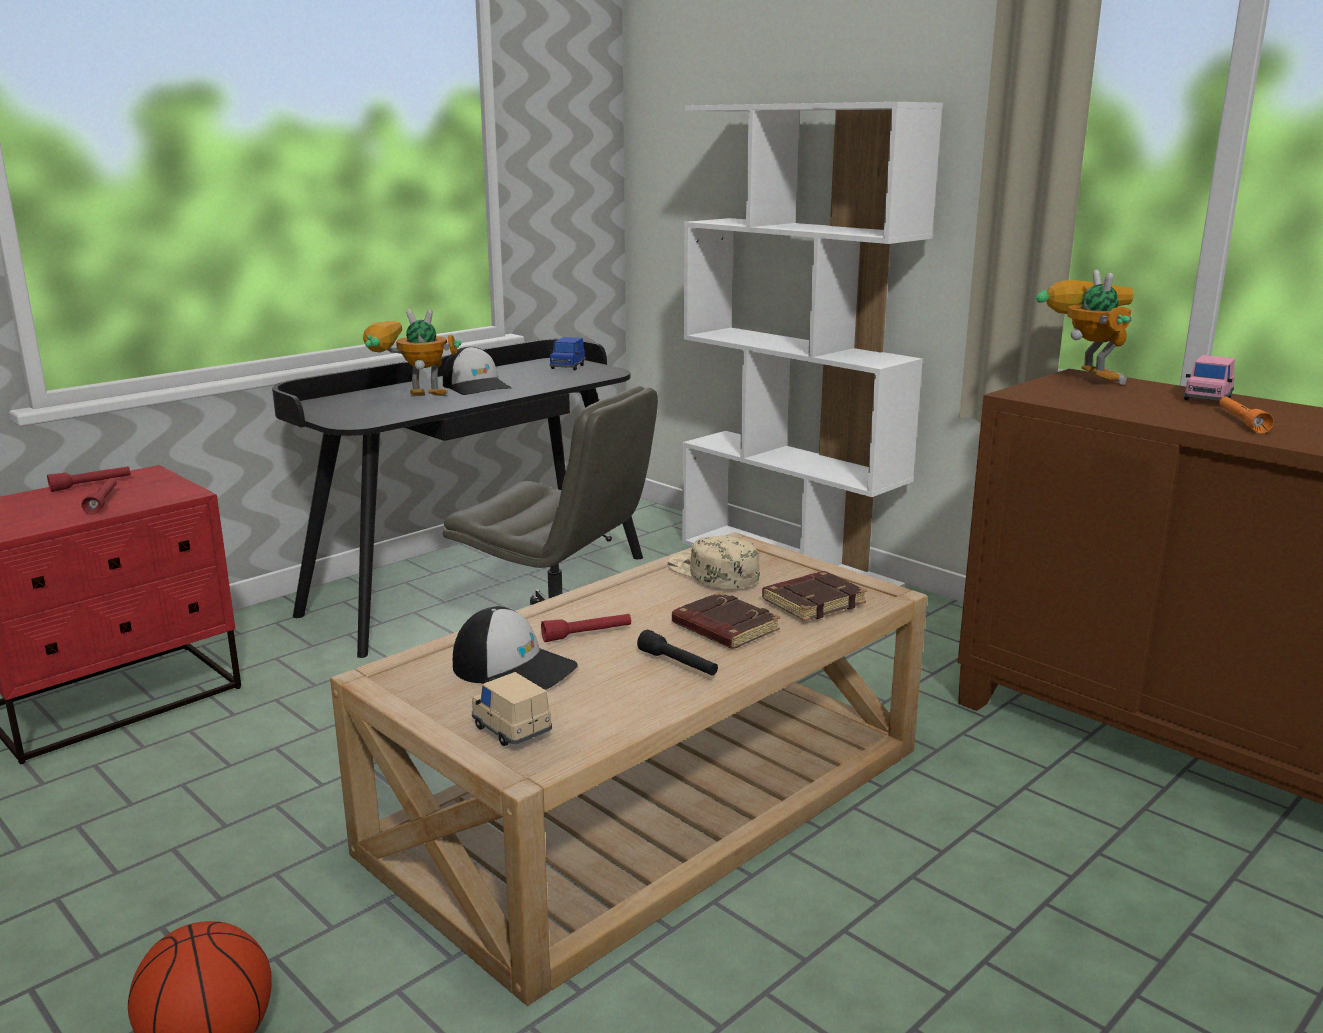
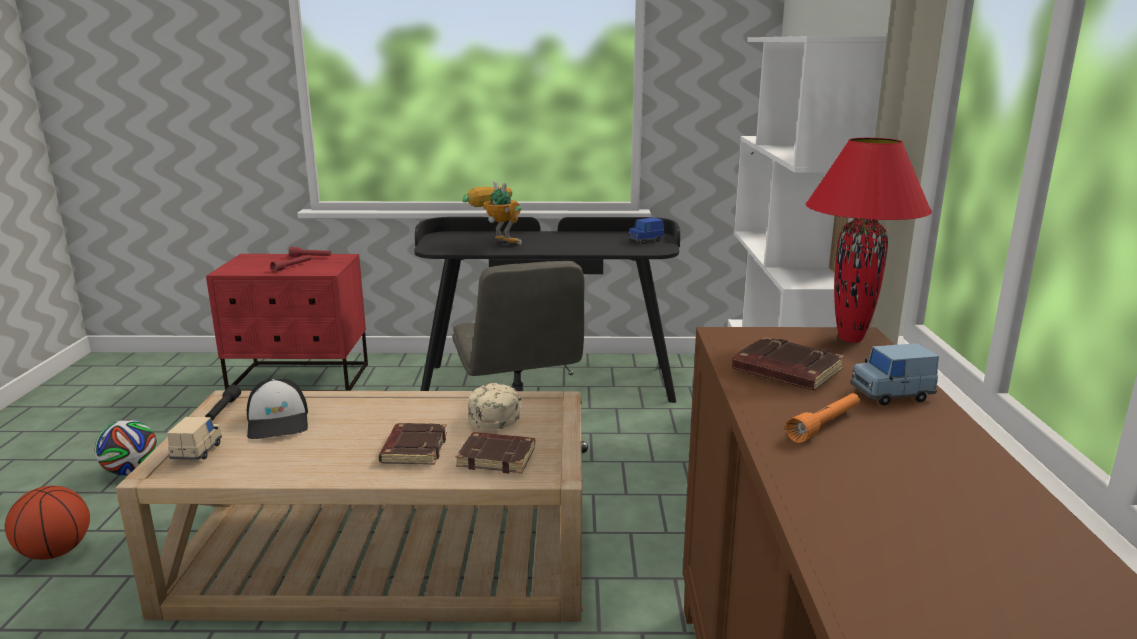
camera: 45 degrees right, 0 degrees up
cap [443,346,512,395] -> none
red flashlight [541,614,631,642] -> none
black flashlight [637,630,718,676] -> black flashlight moved to [205,385,241,420]
toy robot [1036,270,1134,385] -> red table lamp [805,138,932,343]
pink toy car [1184,355,1235,401] -> blue toy car [850,343,939,405]
none -> football [94,420,158,475]
none -> brown book [732,337,845,390]

